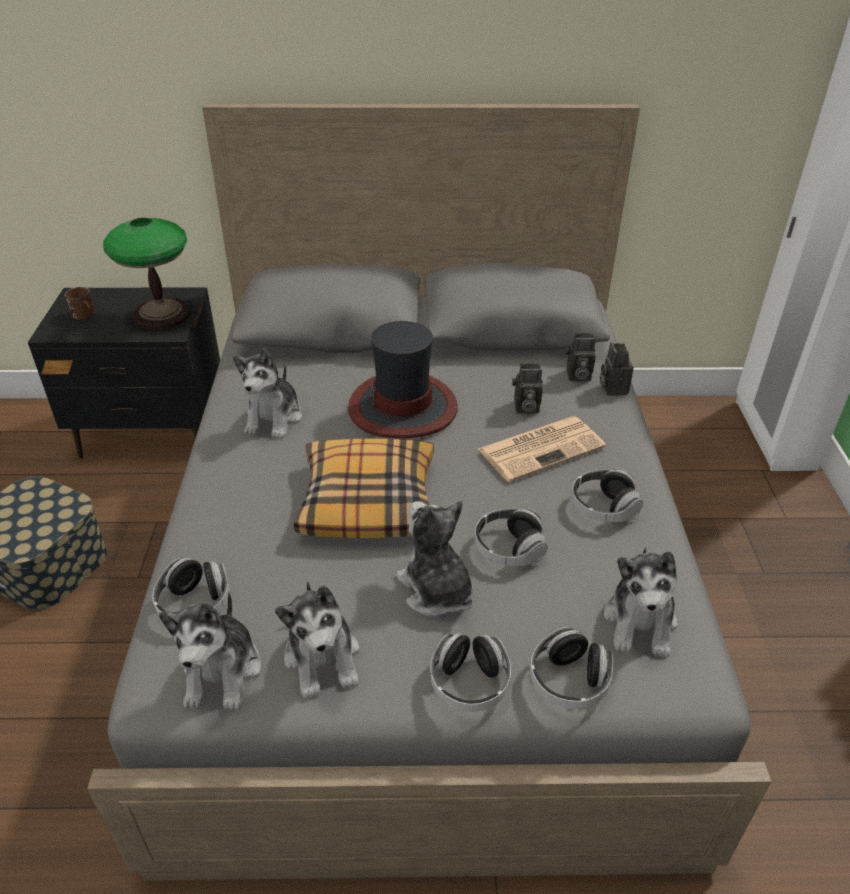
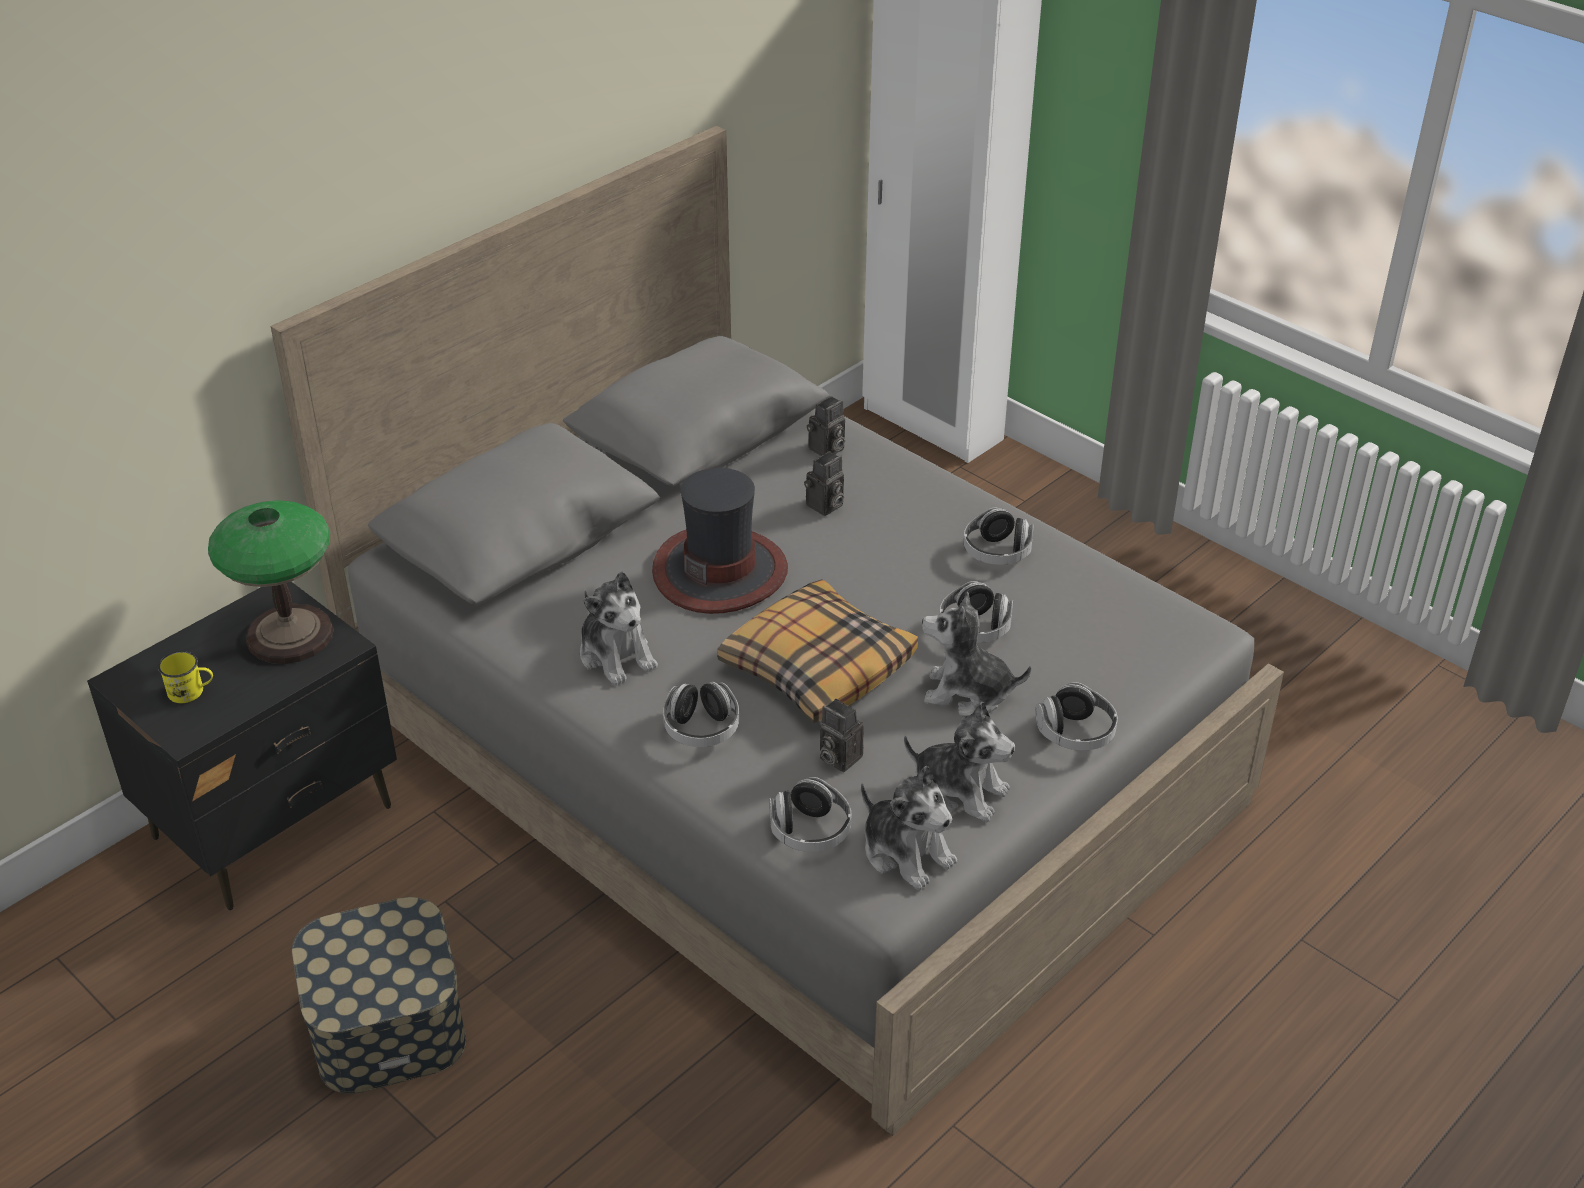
camera: 45 degrees left, 0 degrees up
brown mug [64,287,95,320] -> yellow mug [158,651,213,703]
newspaper [478,416,606,482] -> none
headphones [530,627,613,709] -> headphones moved to [663,682,739,747]
camera [600,342,634,396] -> camera moved to [820,699,864,772]
plush toy [604,547,678,658] -> none

